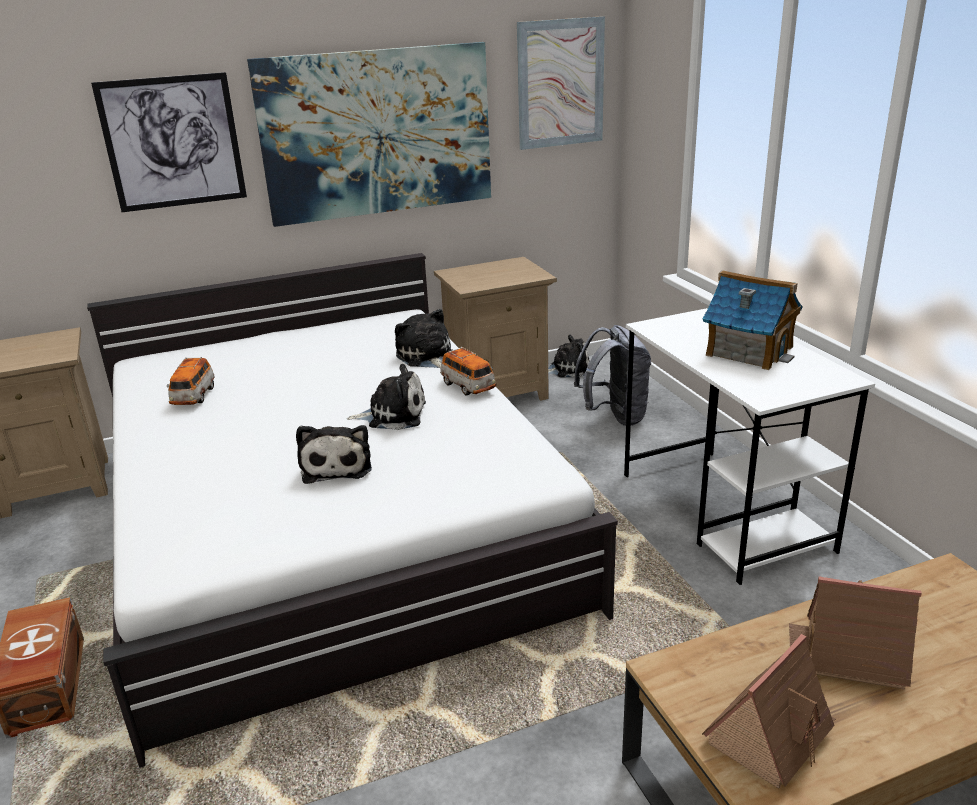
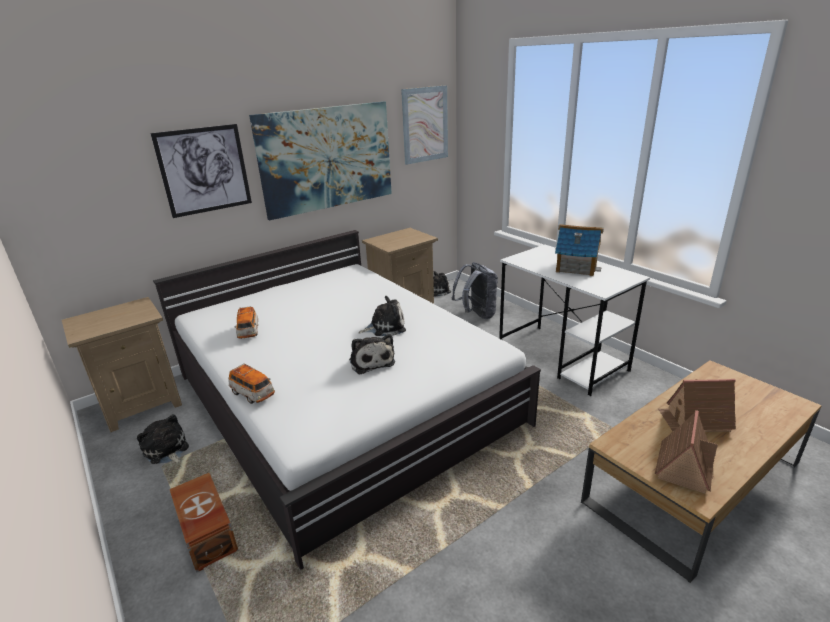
camera: 15 degrees left, 0 degrees up
plush toy [395,309,452,369] -> plush toy moved to [137,414,189,464]
toy car [440,347,496,395] -> toy car moved to [228,364,275,404]

